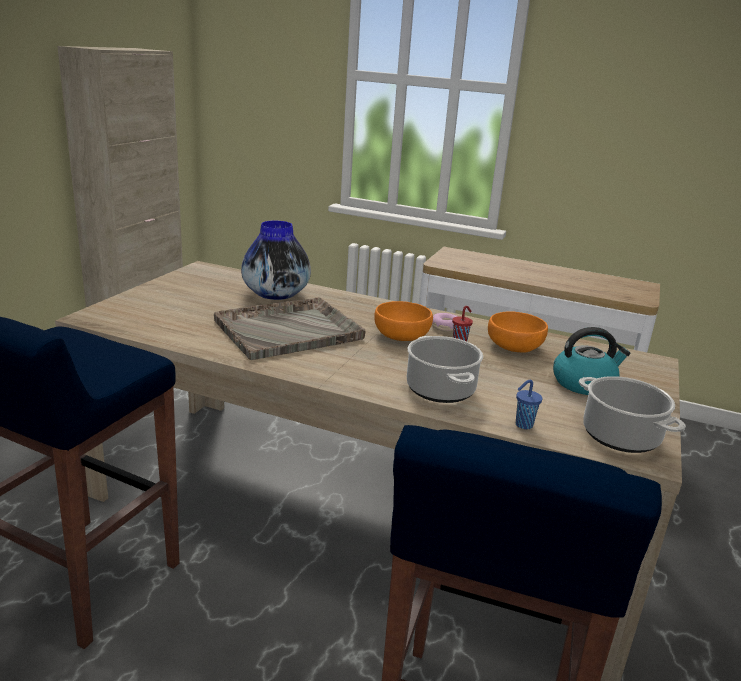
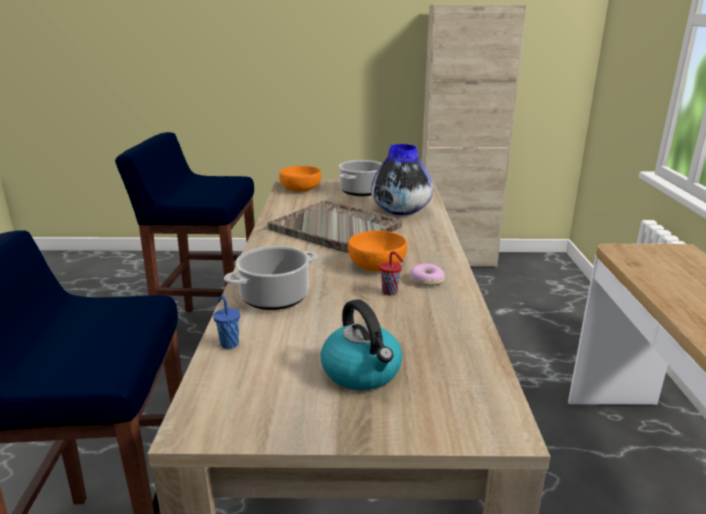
camera: 70 degrees right, 0 degrees up
orange bowl [488,311,548,353] -> orange bowl moved to [279,166,321,192]
cooking pot [579,376,686,453] -> cooking pot moved to [339,160,382,196]

